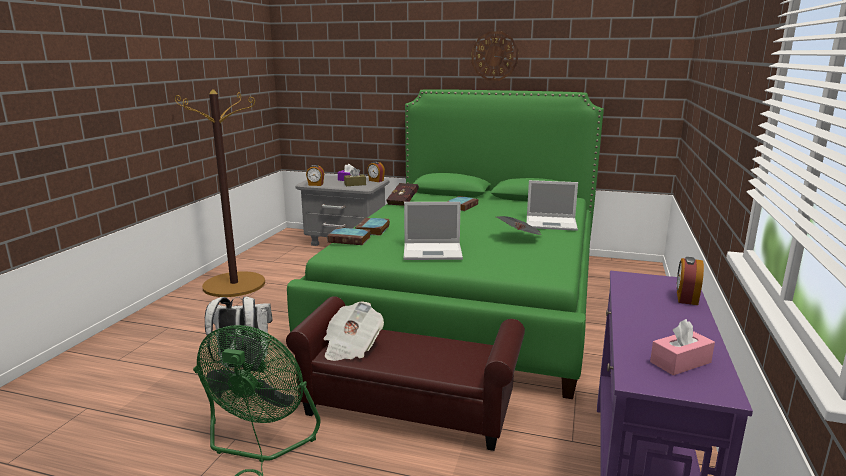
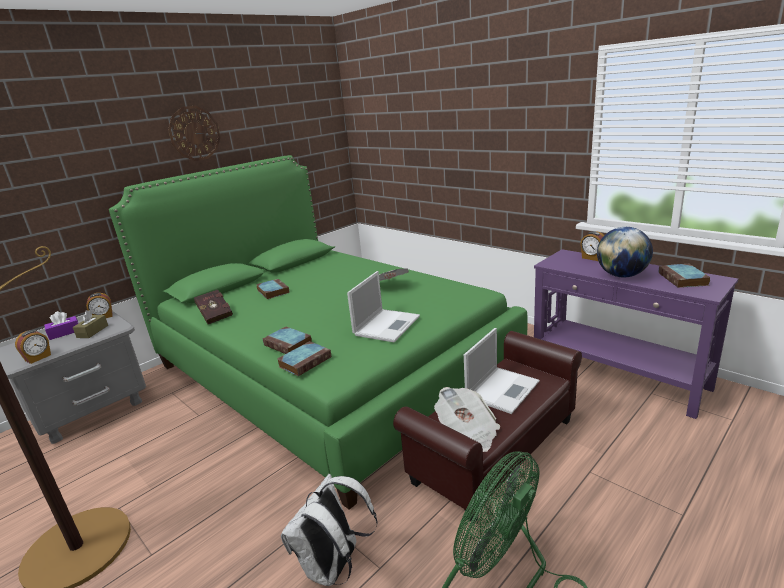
camera: 60 degrees left, 5 degrees up
laptop [527,180,578,231] -> laptop moved to [464,328,540,414]
pink tissue box [650,319,715,375] -> book [659,264,711,288]
none -> globe [597,227,653,277]

